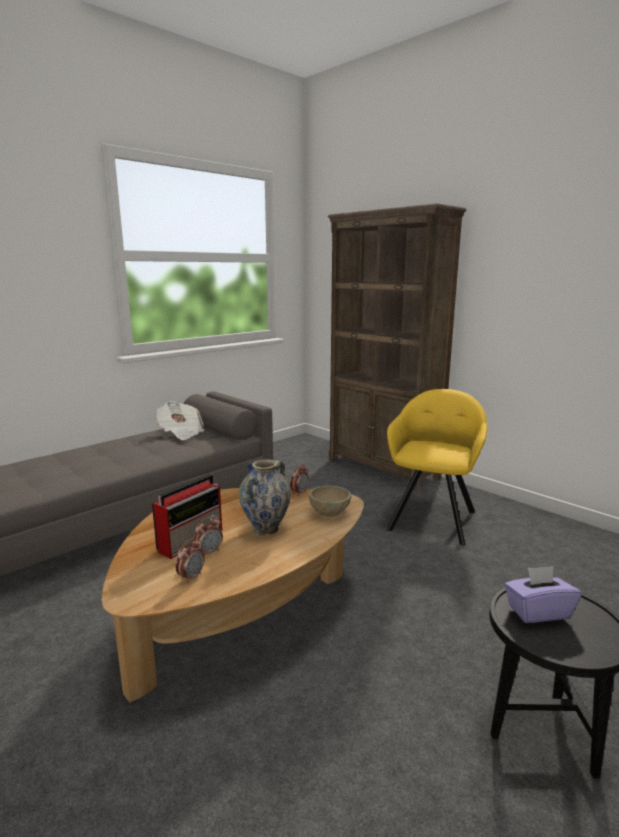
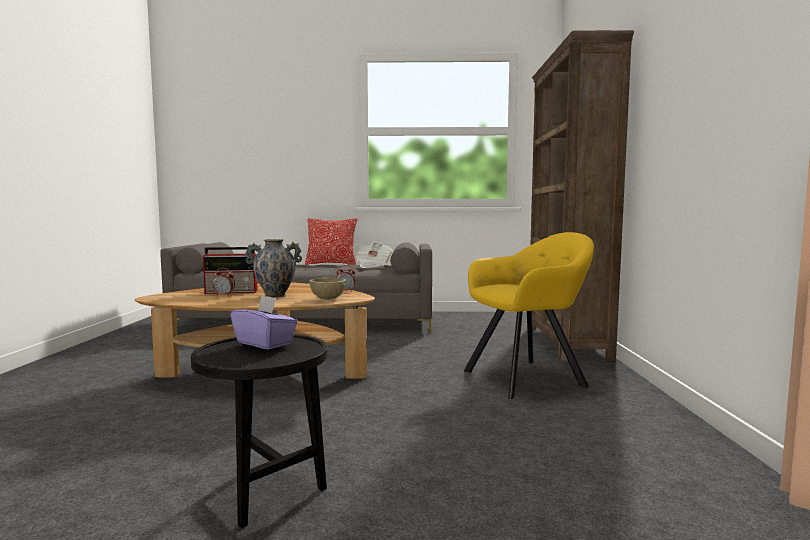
camera: 45 degrees right, 10 degrees down
alarm clock [176,538,205,583] -> none
none -> pillow [305,218,358,265]

